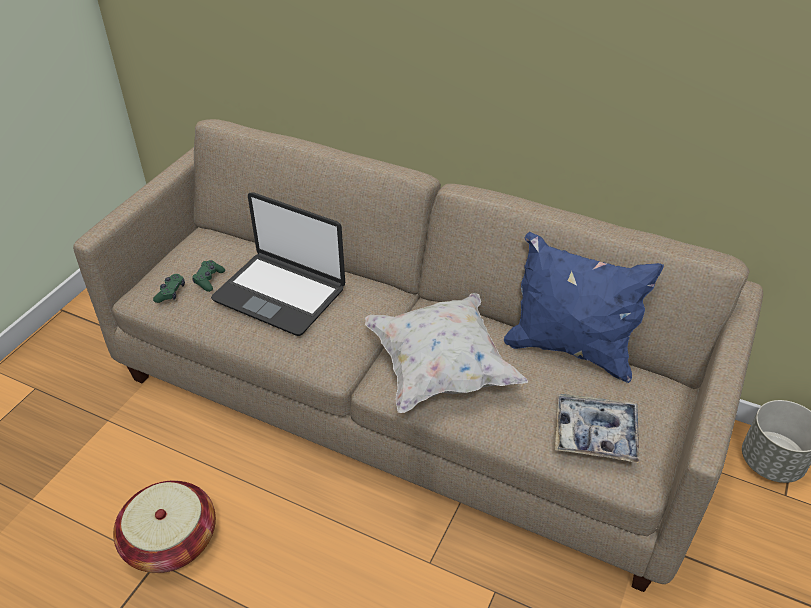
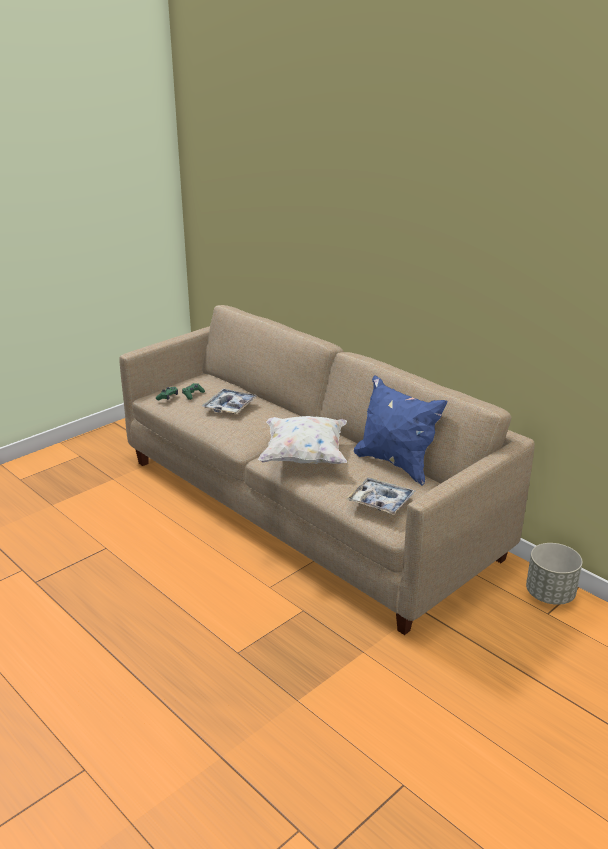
camera: 20 degrees right, 15 degrees down
basket [113,480,216,573] -> none
laptop [211,192,345,336] -> tray [202,389,258,414]

